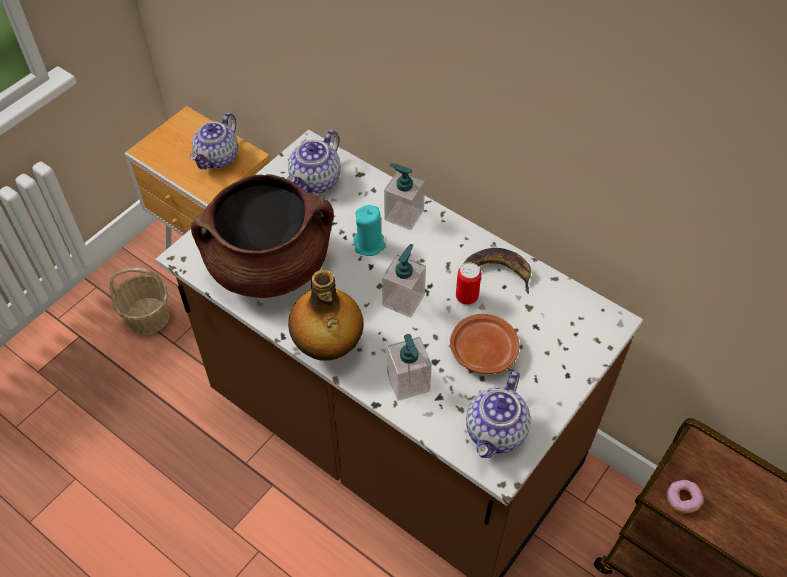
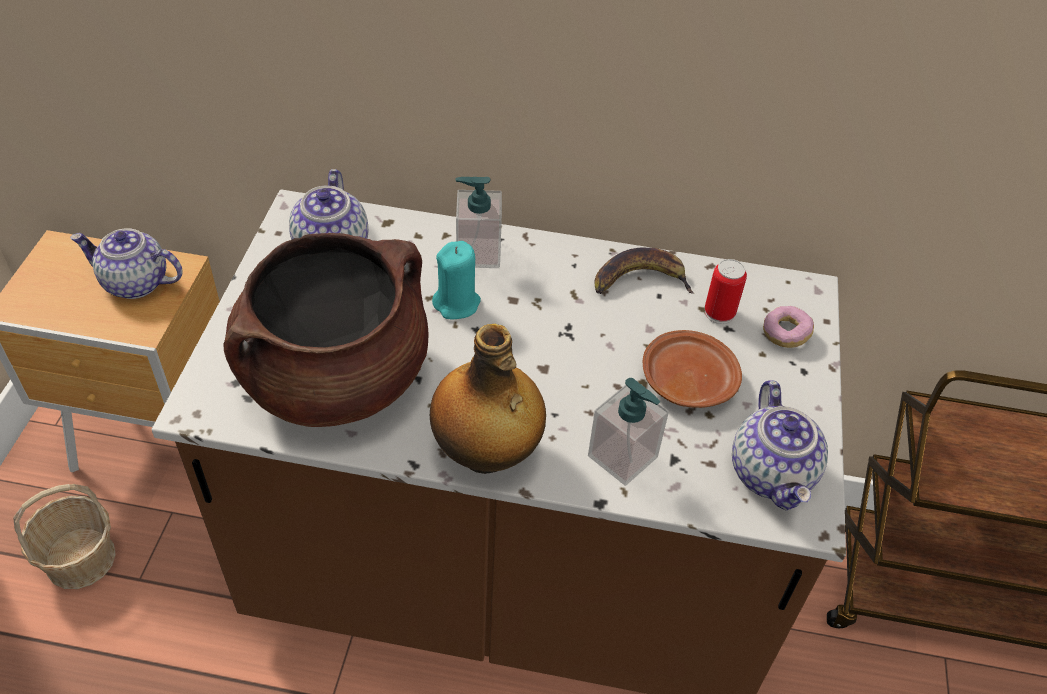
camera: 30 degrees left, 5 degrees down
teapot [190,113,238,169] -> teapot turned 105 degrees clockwise [70,228,183,299]
soap dispenser [382,244,426,318] -> none
can [456,262,481,306] -> can moved to [705,259,747,324]
donut [667,480,703,514] -> donut moved to [763,306,814,348]

